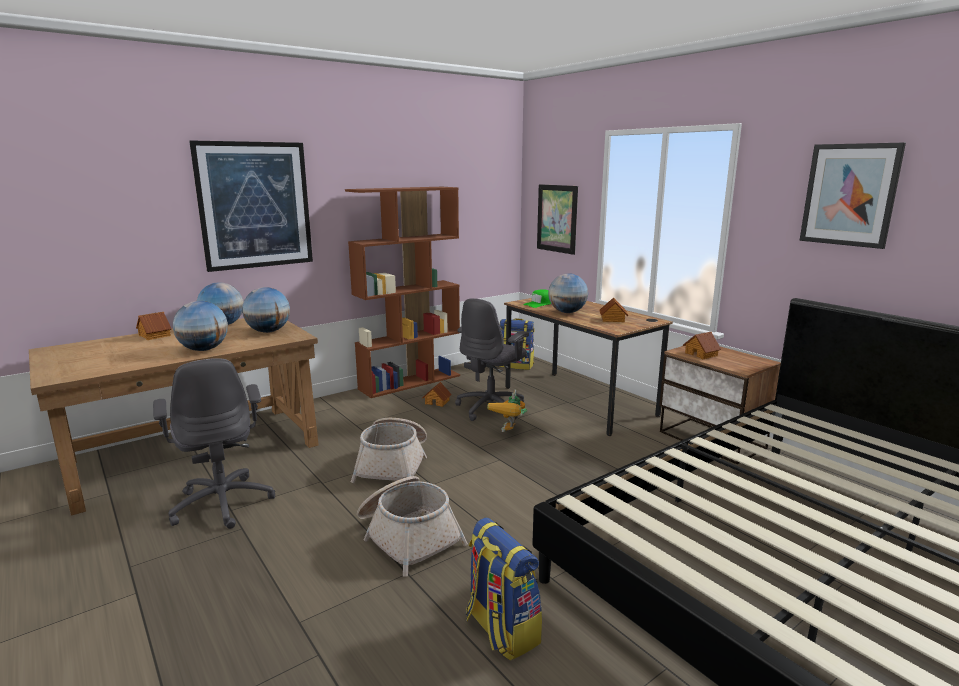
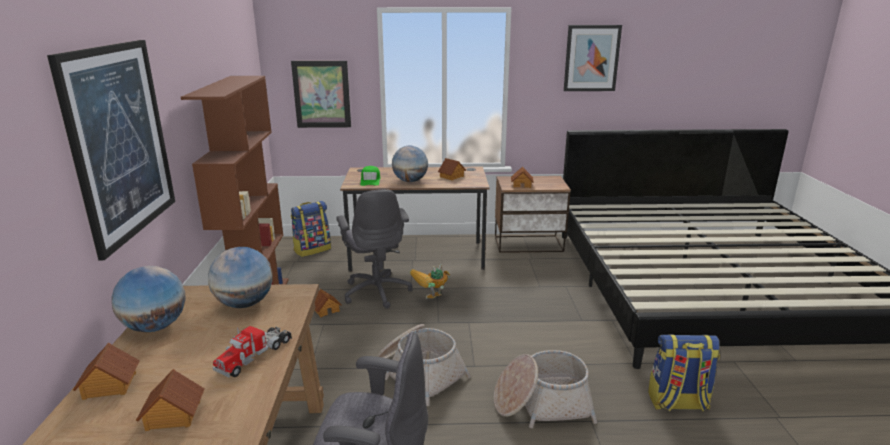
camera: 55 degrees left, 5 degrees up
globe [173,301,228,351] -> toy truck [213,326,292,378]
toy robot [487,389,527,432] -> toy robot turned 90 degrees clockwise [410,264,450,299]
none -> toy house [136,369,205,431]

